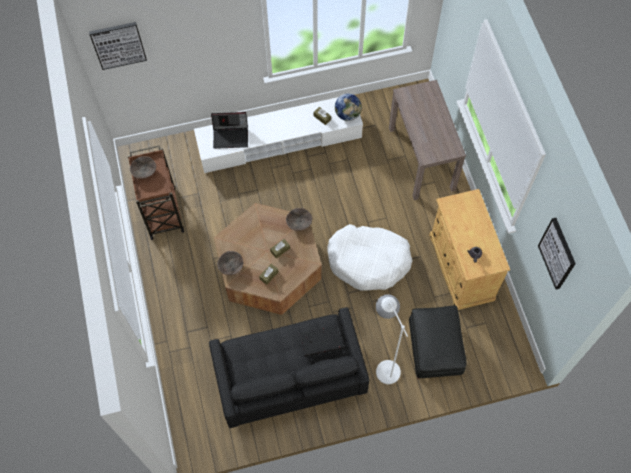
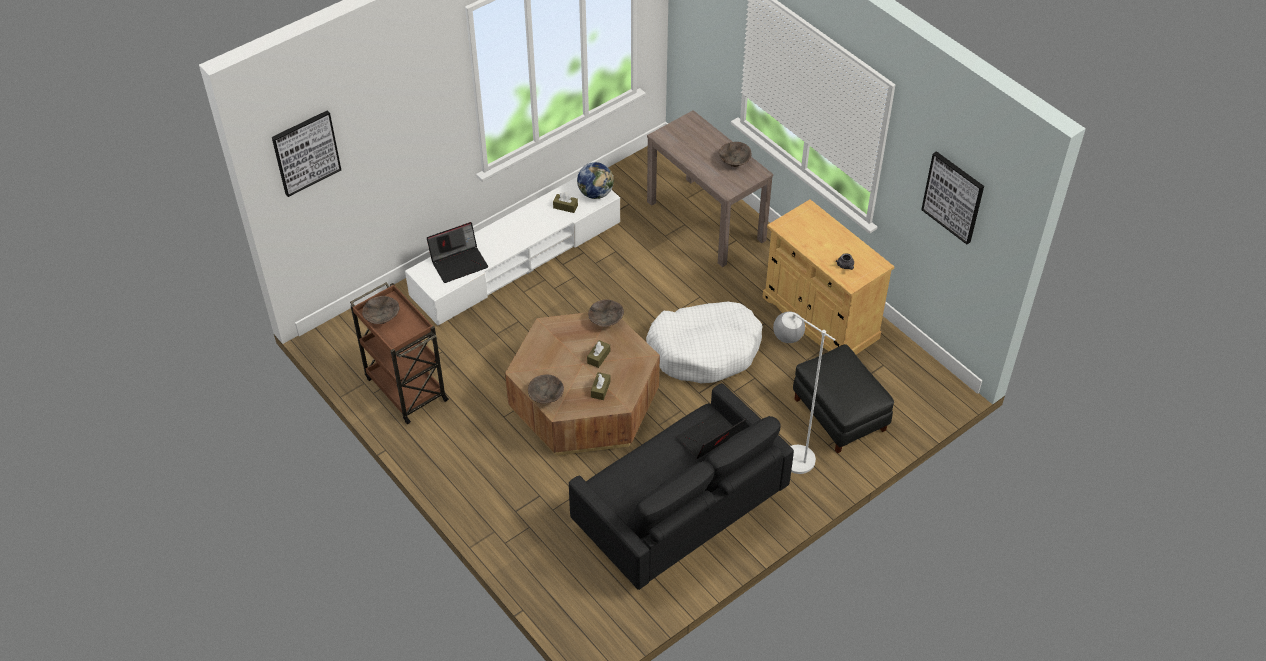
camera: 25 degrees left, 15 degrees down
none -> brown bowl [719,142,751,167]

